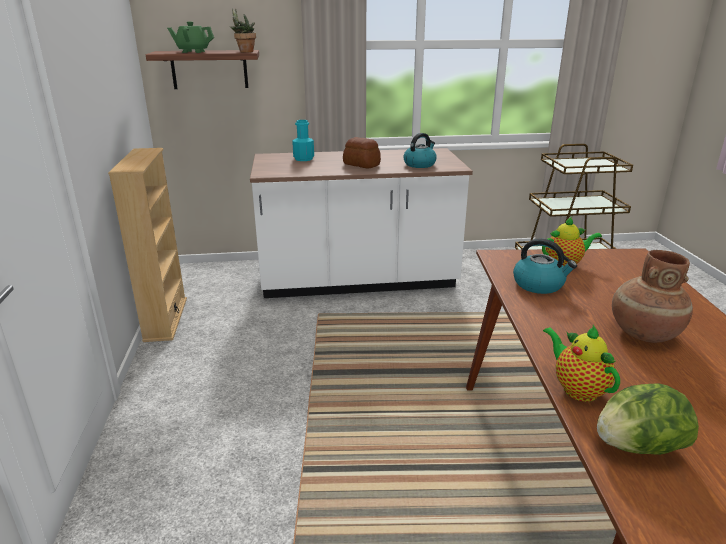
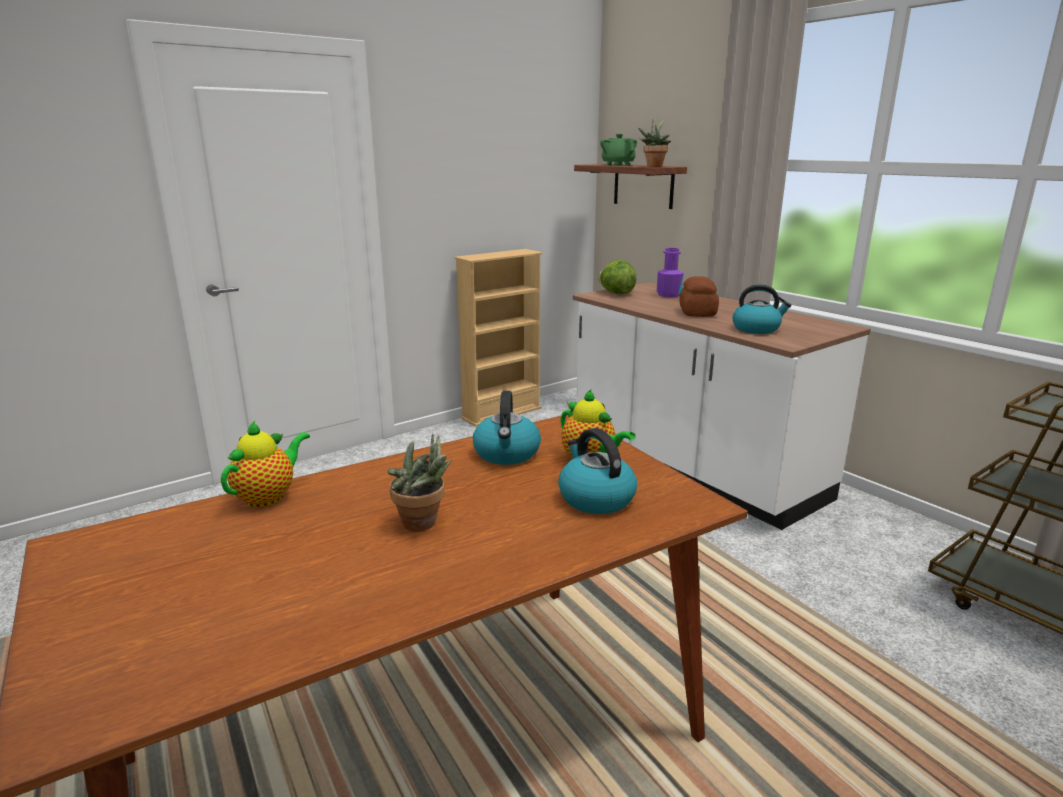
camera: 60 degrees right, 5 degrees down
turquoise bottle [292,120,314,161] -> purple bottle [657,248,684,297]
lettuce [597,383,699,455] -> lettuce moved to [598,260,637,294]
brown vase [612,250,693,343] -> potted plant [387,434,452,532]
none -> kettle [558,428,637,514]

